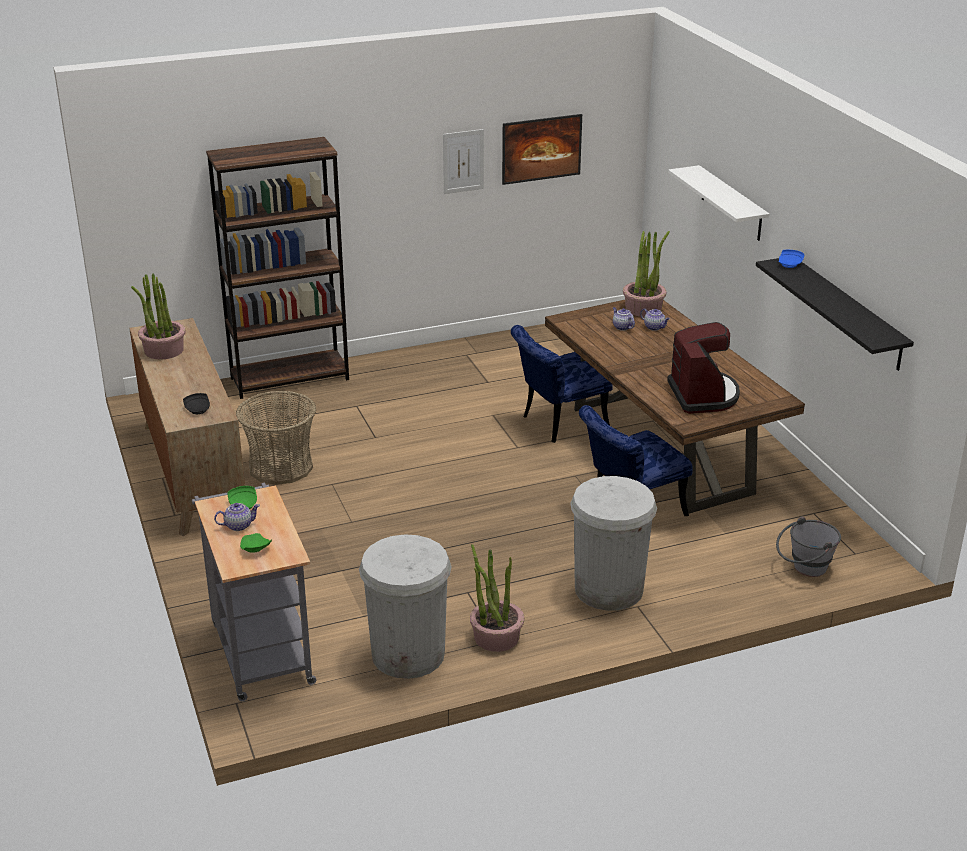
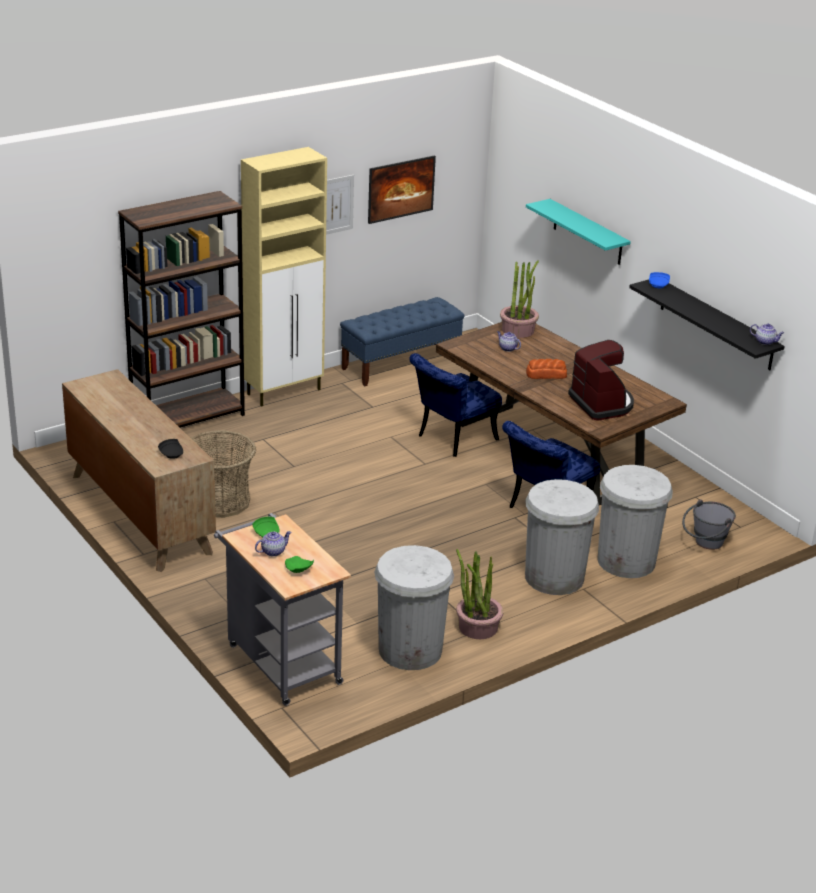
camera: 15 degrees left, 0 degrees up
potted plant [131,273,186,360] -> none
teapot [640,308,670,331] -> teapot moved to [750,323,784,345]
white shelf [668,165,770,241] -> turquoise shelf [526,199,631,265]
none -> beige cabinet [241,147,327,407]
none -> blue bench [340,297,465,386]
none -> bread [526,359,567,379]
none -> white trash can [597,465,673,578]

